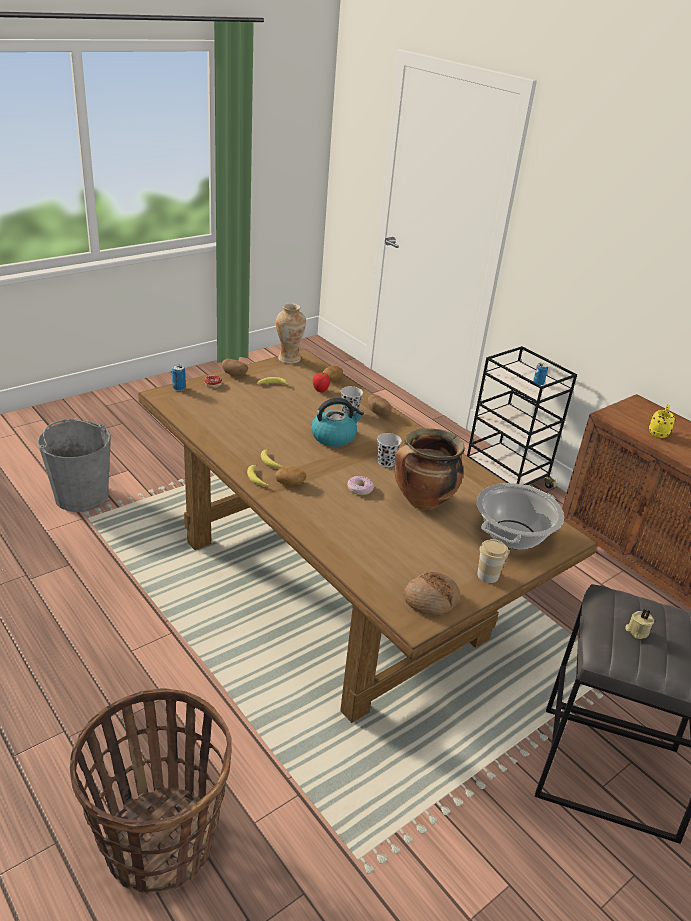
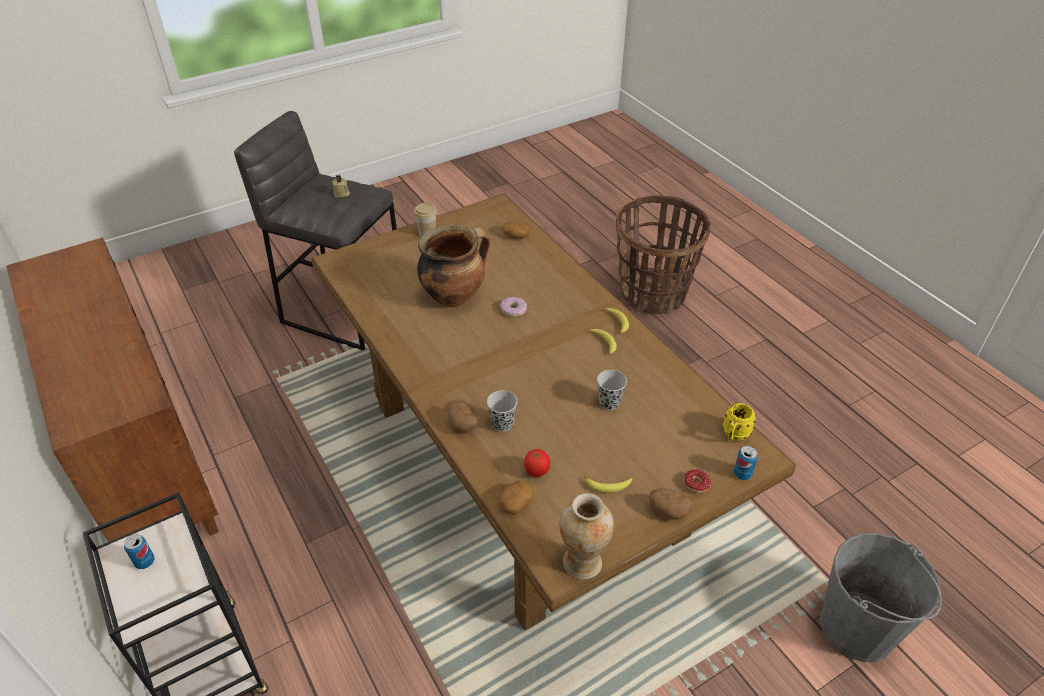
camera: 170 degrees left, 10 degrees up
potato [275,466,307,485] -> potato moved to [502,221,530,239]
kettle [311,398,364,447] -> none
black cup [377,433,402,467] -> black cup moved to [597,370,627,410]
bread [404,572,460,615] -> none
cooking pot [477,483,564,550] -> none
yellow mug [649,404,675,438] -> yellow mug moved to [723,403,756,442]

